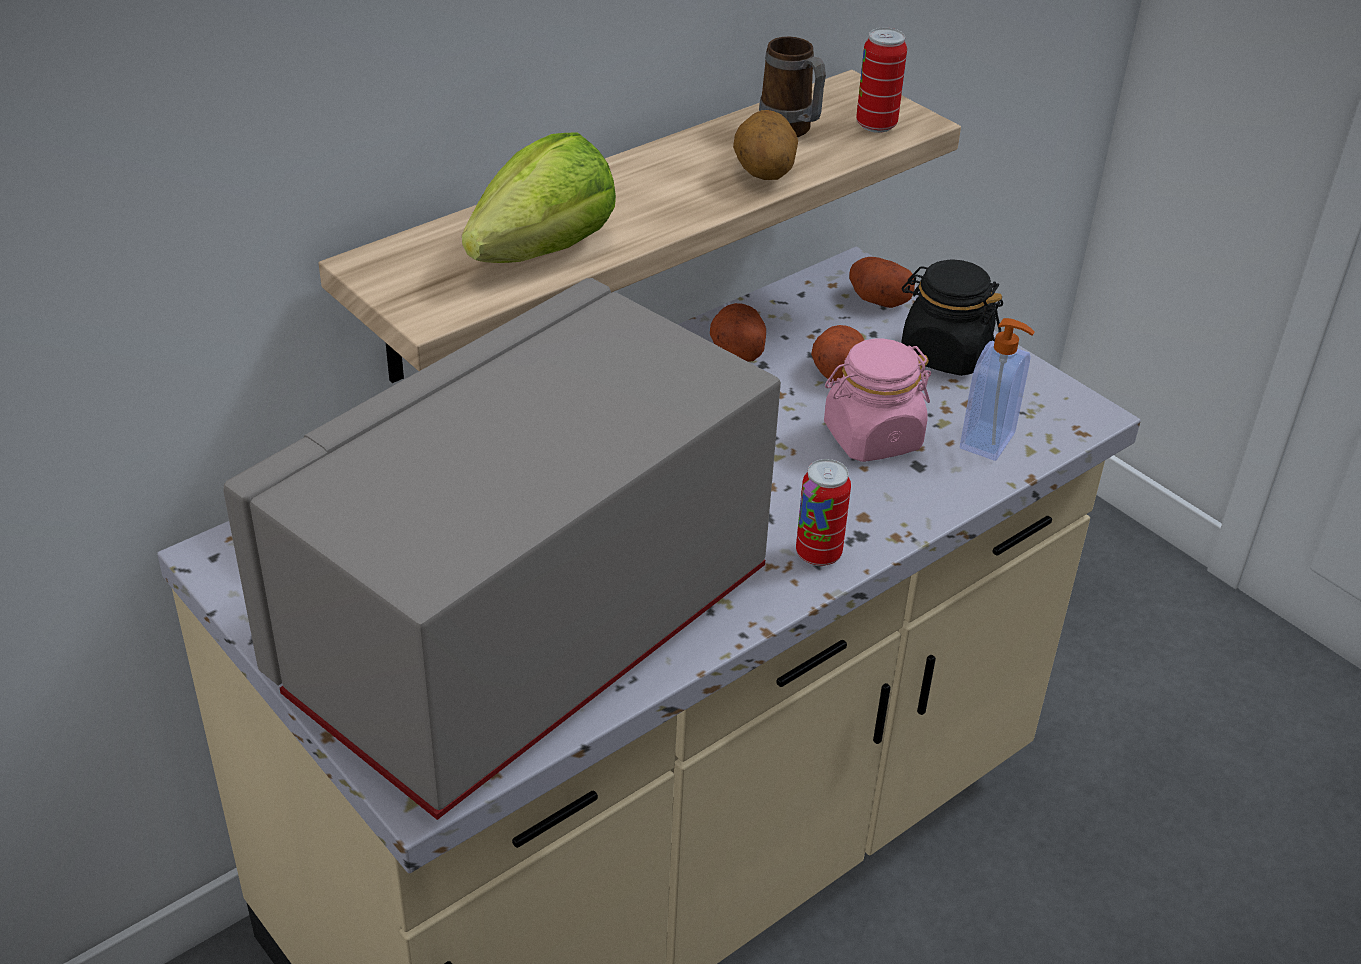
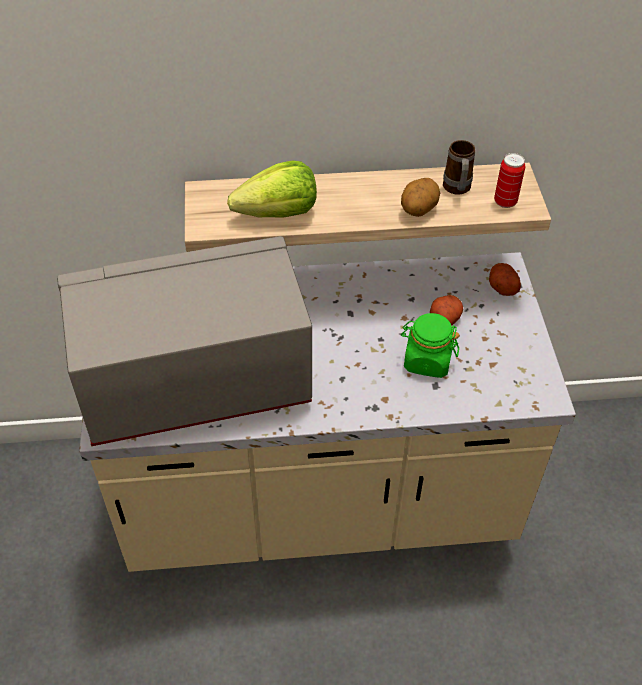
camera: 35 degrees right, 10 degrees up
potato [710,303,766,362] -> none
can [796,459,851,566] -> none
pink jar [824,339,931,462] -> green jar [401,313,460,378]
black jar [901,260,1003,376] -> none
soap dispenser [960,318,1035,461] -> none

